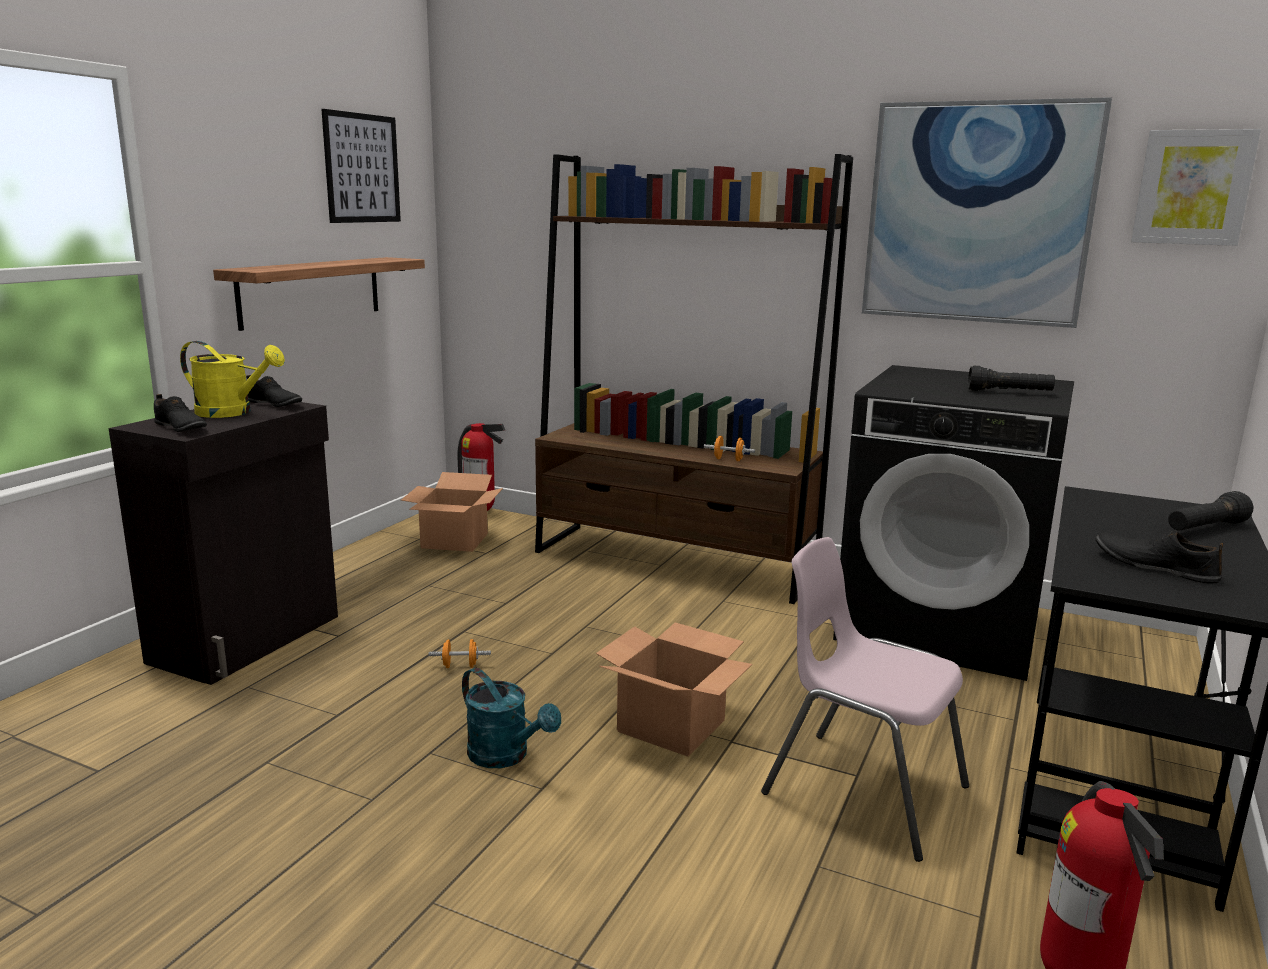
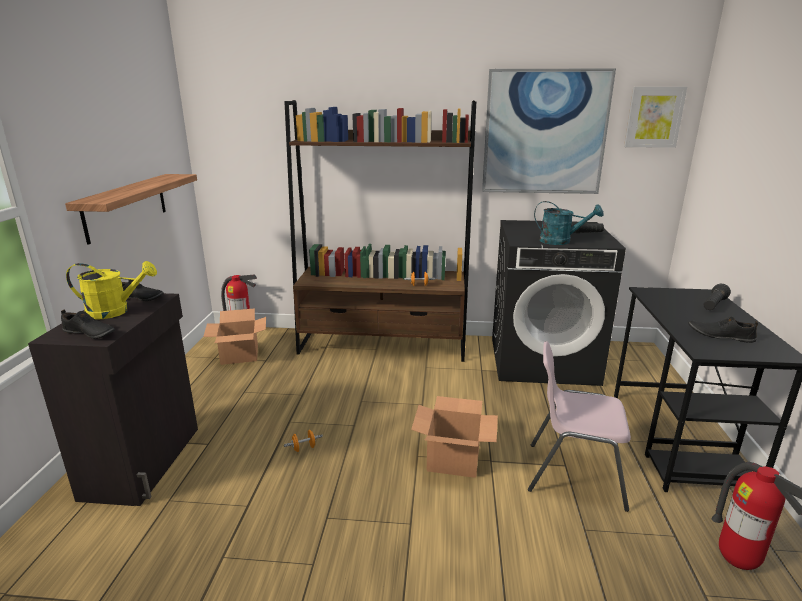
camera: 20 degrees left, 5 degrees up
picture [321,109,401,223] -> none
turquoise watering can [462,668,561,768] -> turquoise watering can moved to [534,201,604,245]

